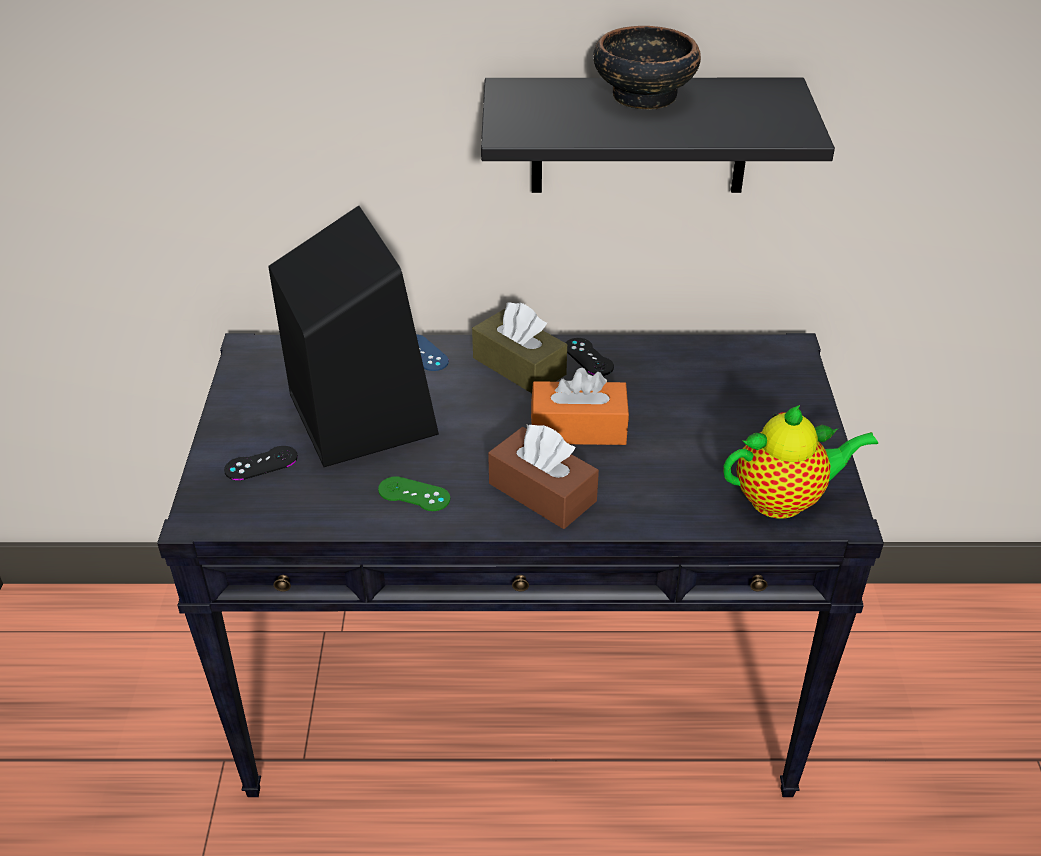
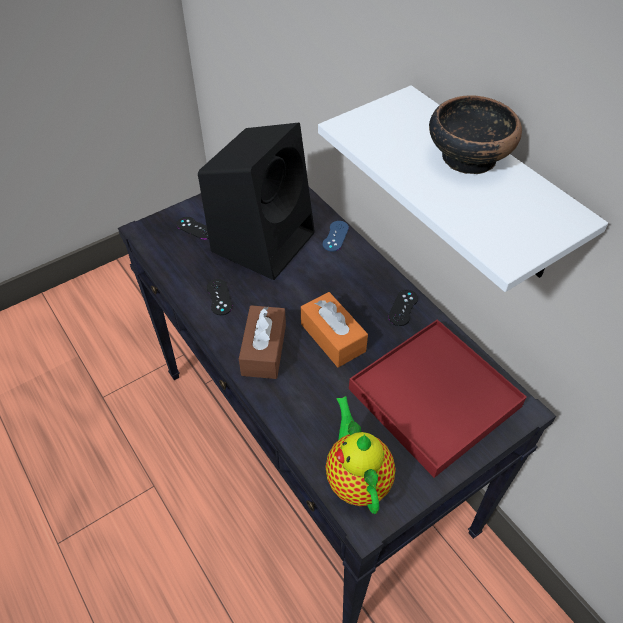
camera: 55 degrees right, 10 degrees up
green game controller [378,476,450,511] -> black game controller [207,279,232,315]
brown tissue box [472,302,567,393] -> none
black shelf [481,78,835,193] -> white shelf [318,85,608,292]
teapot [723,405,878,519] -> teapot turned 150 degrees counterclockwise [326,396,395,514]
none -> red tray [349,319,527,478]

